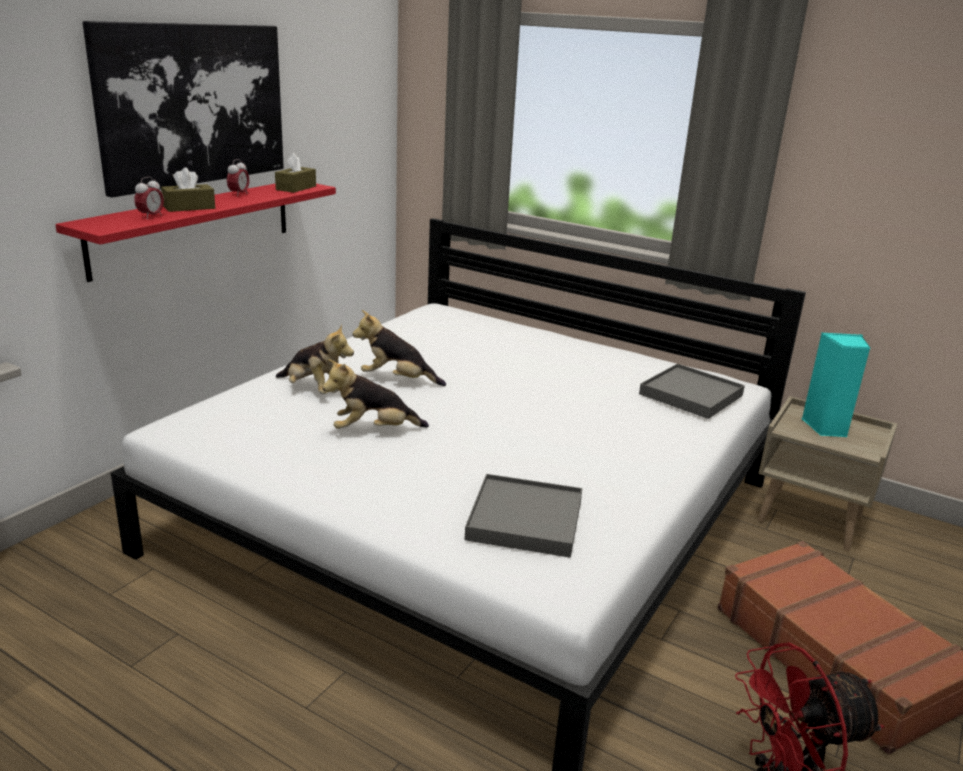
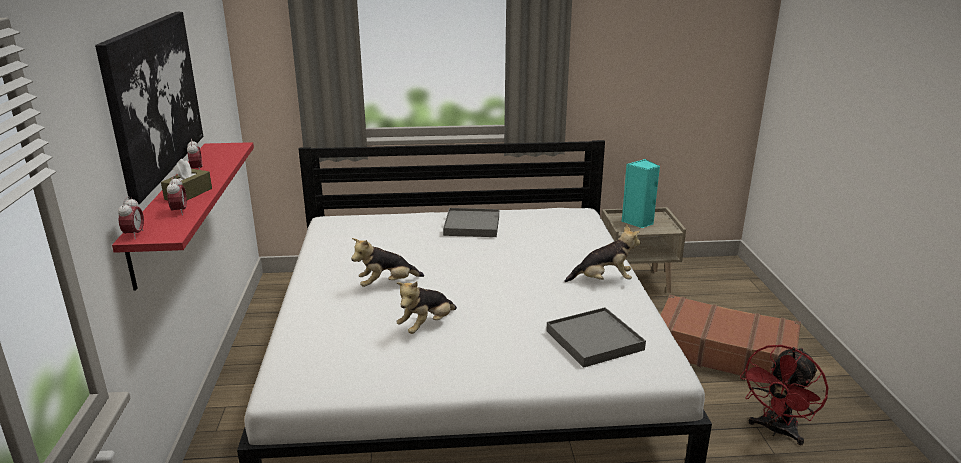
camera: 35 degrees left, 0 degrees up
brown tissue box [275,153,316,193] -> none
plush toy [276,324,354,394] -> plush toy moved to [564,224,641,282]
grey tray [639,364,745,419] -> grey tray moved to [443,208,499,237]
none -> alarm clock [118,196,144,239]

